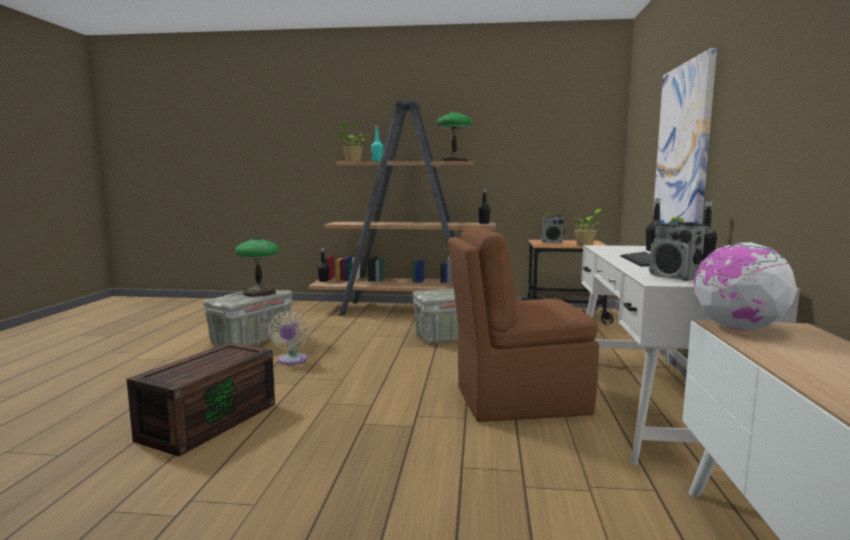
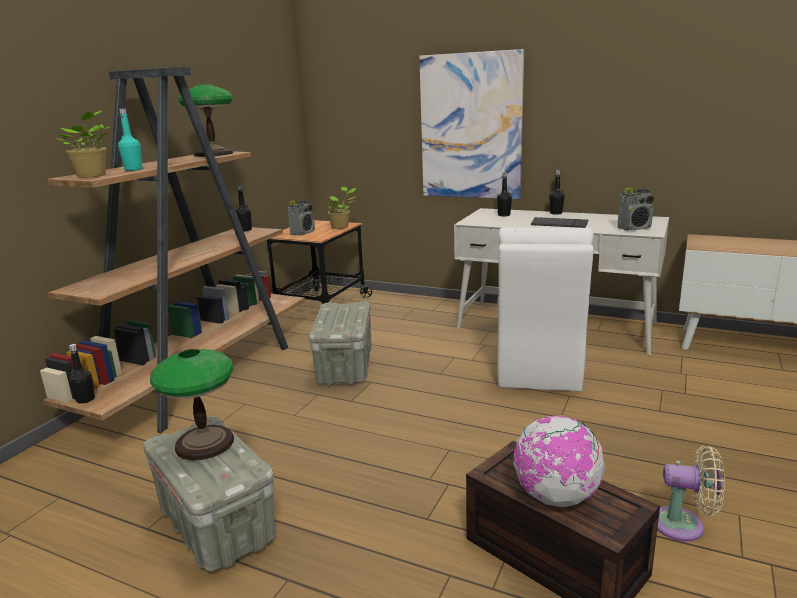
camera: 70 degrees left, 10 degrees up
beige fan [268,311,309,365] -> beige fan moved to [657,446,725,542]
brown chair [448,225,599,422] -> white chair [497,227,594,391]
globe [694,242,797,331] -> globe moved to [513,416,605,507]

